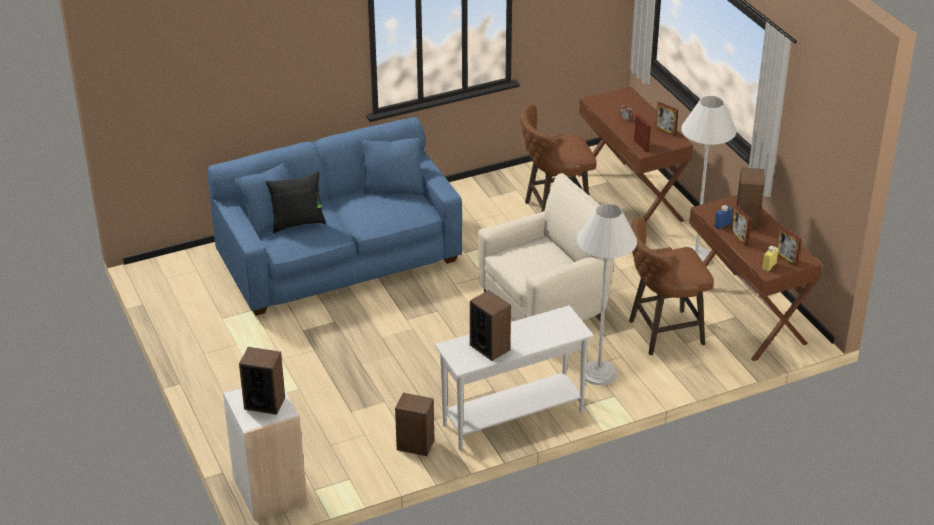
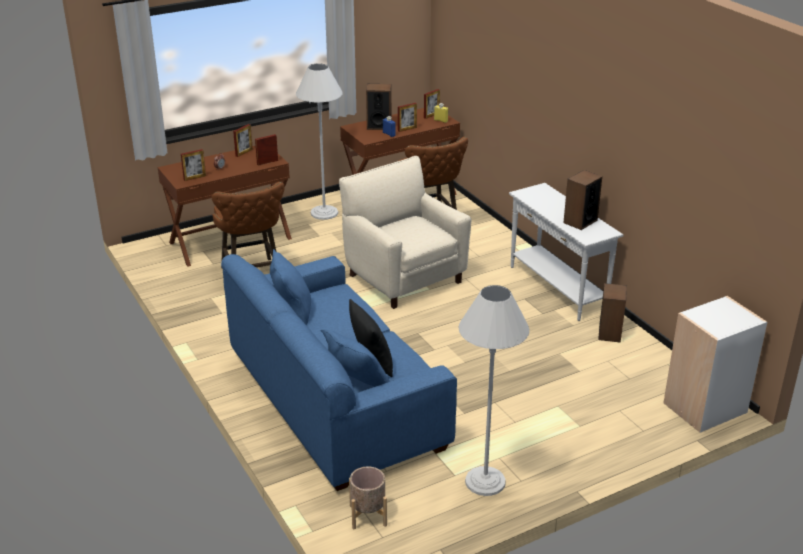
camera: 95 degrees left, 5 degrees down
speaker [239,347,285,415] -> none
white floor lamp [577,204,637,385] -> white floor lamp moved to [459,285,529,496]
none -> picture frame [181,149,206,181]
none -> beige planter [349,466,387,529]

